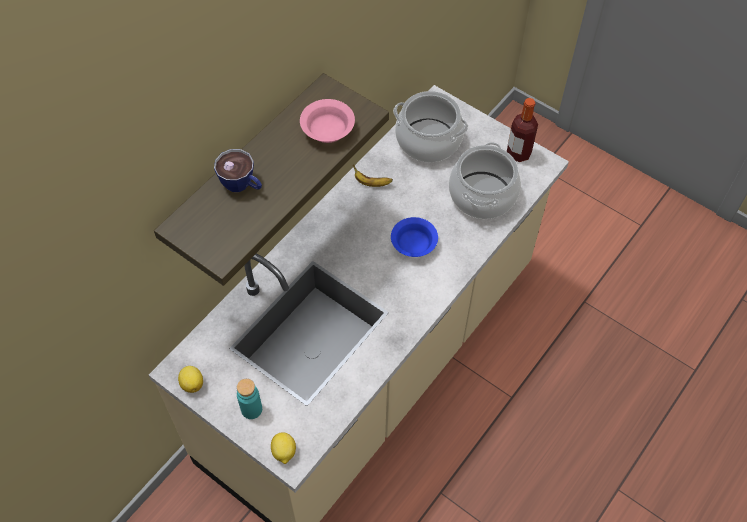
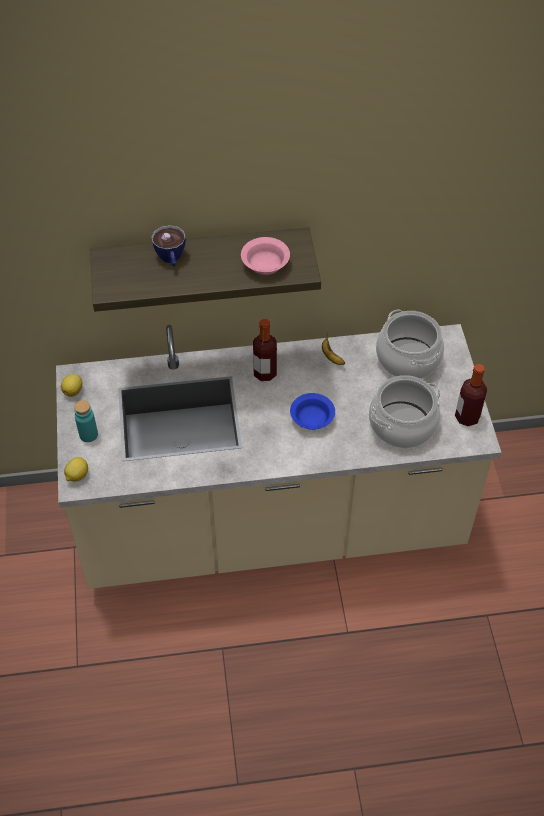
camera: 45 degrees right, 5 degrees down
none -> bottle [253,319,277,381]

